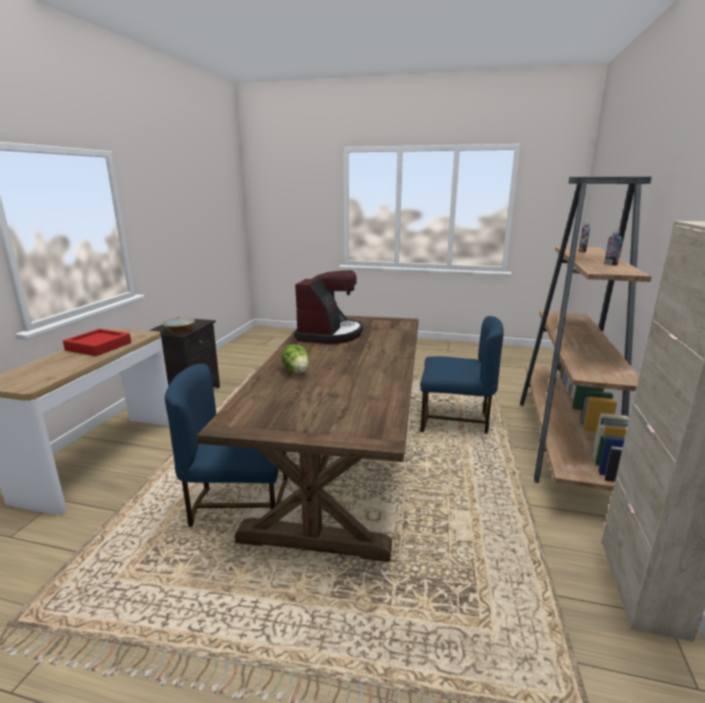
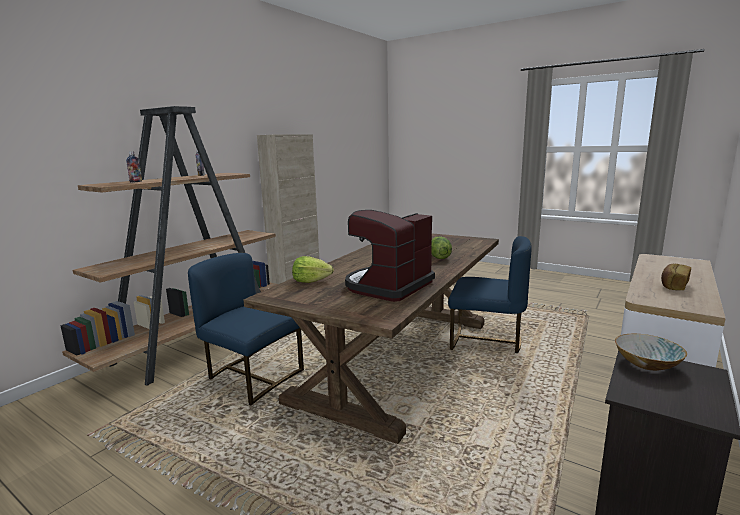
camera: 160 degrees left, 5 degrees down
red tray [63,329,131,356] -> bread [661,264,691,290]
none -> lettuce [292,256,334,283]

